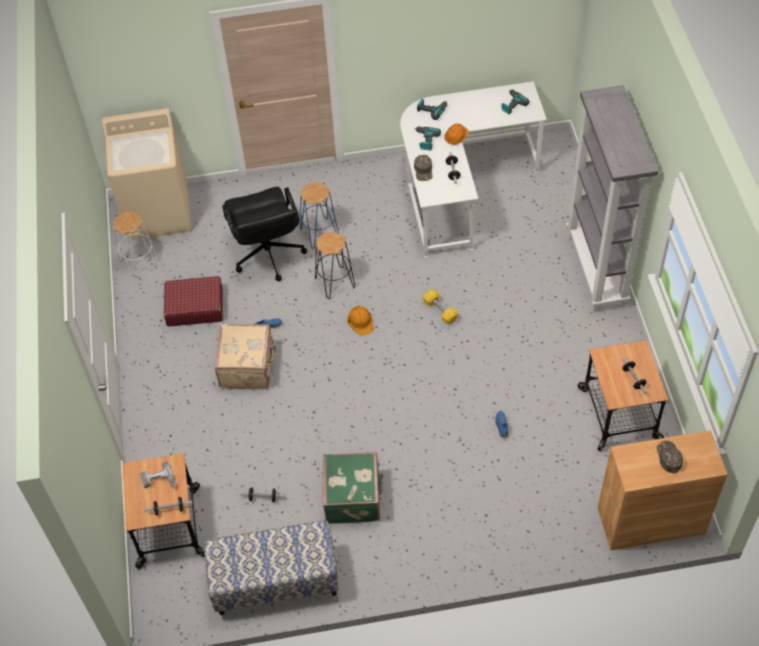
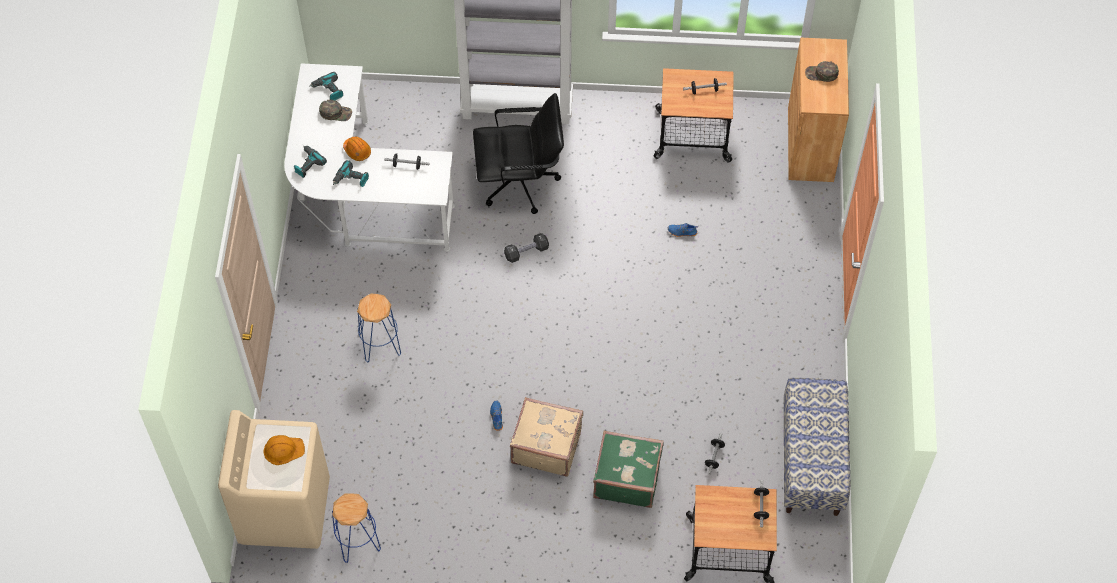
camera: 80 degrees left, 5 degrees up
white stool [113,211,159,278] -> blue stool [332,493,381,563]
power drill [139,461,176,488] -> none
red suitcase [164,276,223,326] -> none
black office chair [222,187,307,281] -> black office chair moved to [473,93,564,214]
black stool [315,232,355,299] -> none
green suitcase [323,452,383,524] -> green suitcase moved to [593,430,664,508]
orange hard hat [347,306,374,336] -> orange hard hat moved to [263,435,305,465]
green cap [414,155,432,181] -> green cap moved to [319,99,352,121]
yellow dumbbell [423,290,458,324] -> black dumbbell [504,233,549,263]

